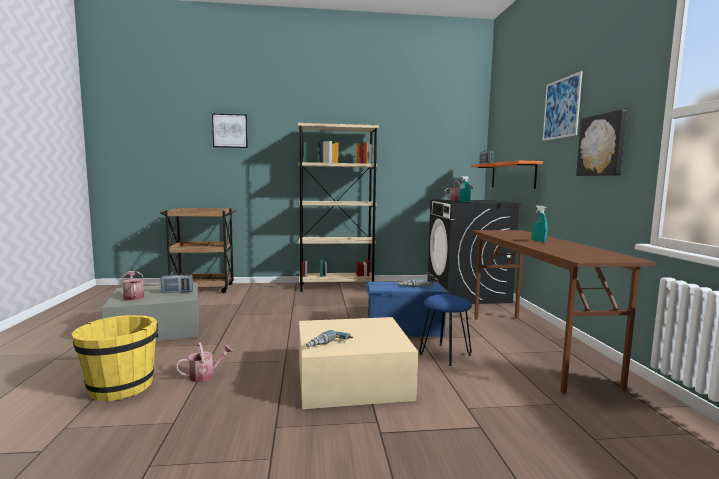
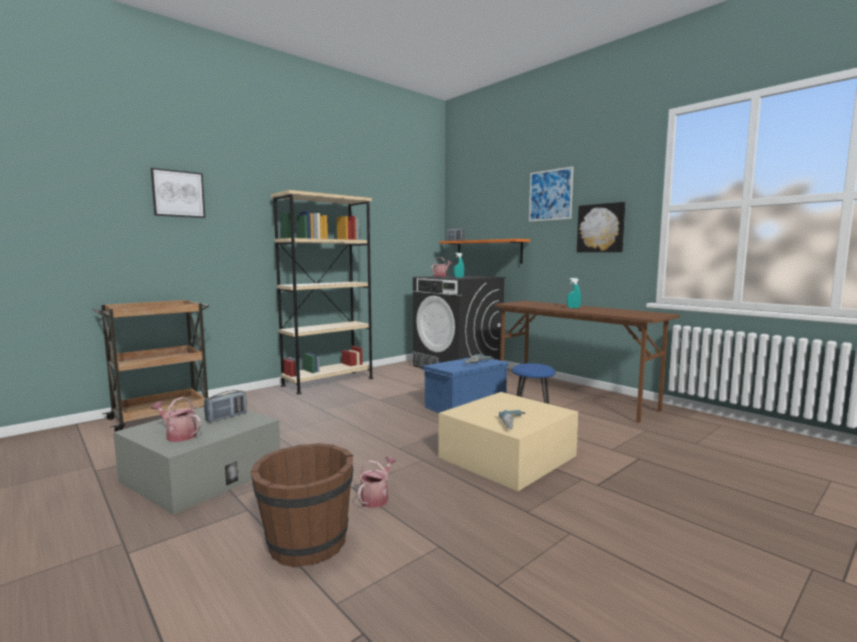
camera: 35 degrees left, 0 degrees up
yellow bucket [71,315,157,401] -> brown bucket [250,443,353,567]

